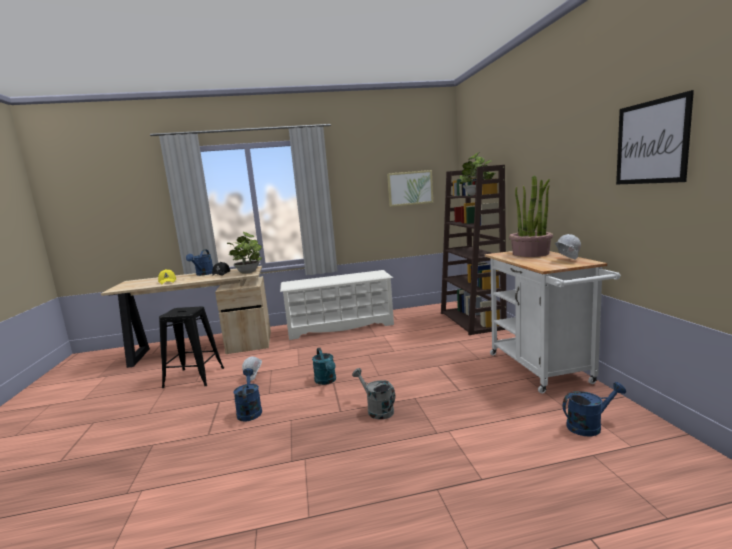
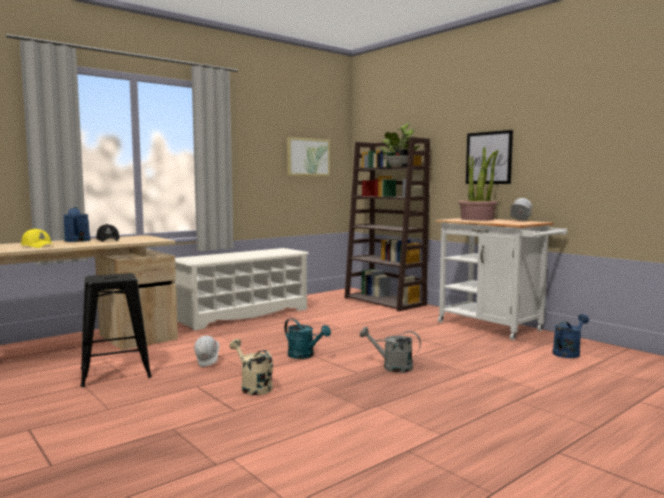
camera: 30 degrees left, 5 degrees down
potted plant [227,232,262,274] -> none
blue watering can [233,368,262,421] -> beige watering can [229,339,273,395]
picture [616,90,694,185] -> picture moved to [466,130,513,184]

